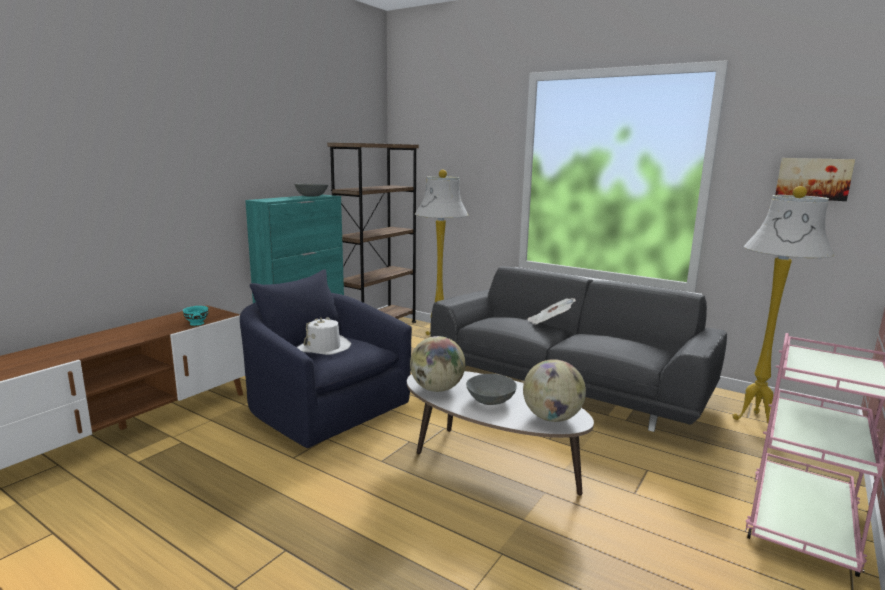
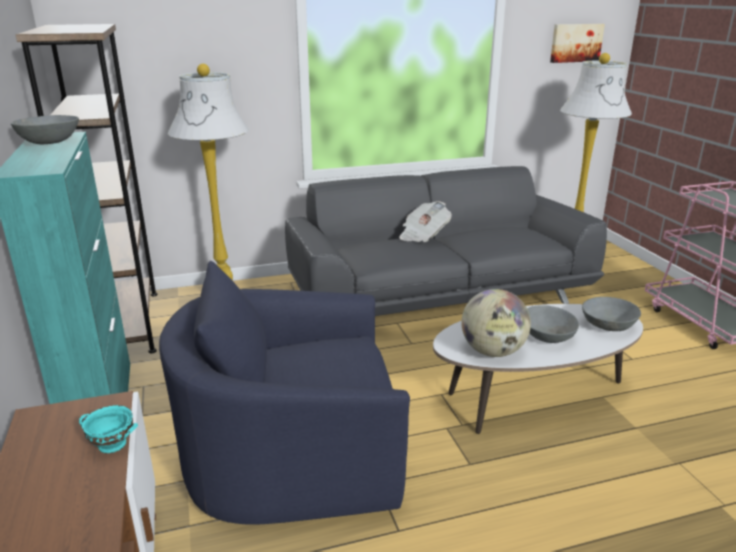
camera: 50 degrees left, 10 degrees up
white hat [297,317,351,355] -> none
globe [523,359,586,422] -> grey bowl [582,297,641,331]

